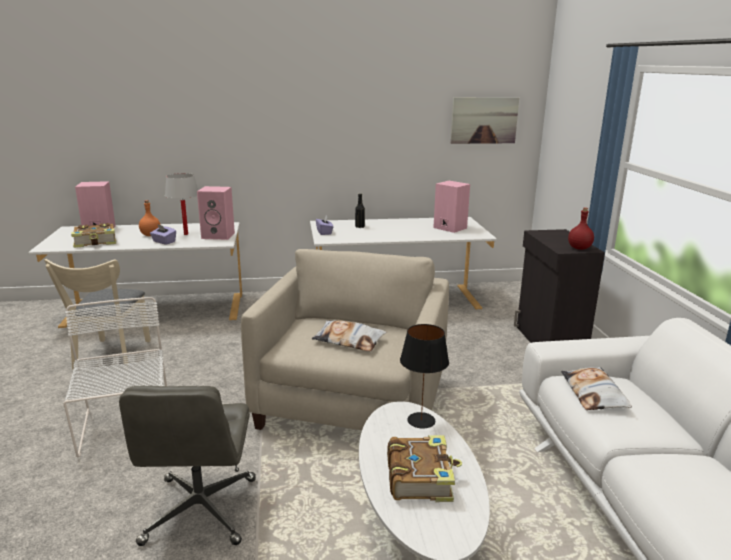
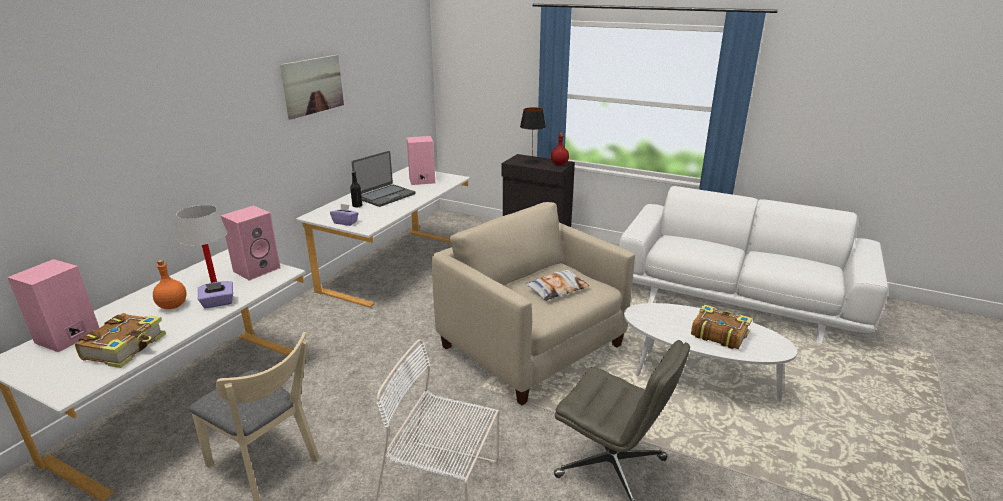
camera: 55 degrees left, 5 degrees up
black table lamp [400,324,449,429] -> black table lamp moved to [520,107,546,164]
picture [451,97,519,144] -> picture moved to [280,55,344,120]
pillow [561,367,632,410] -> none
none -> laptop [351,151,416,207]

